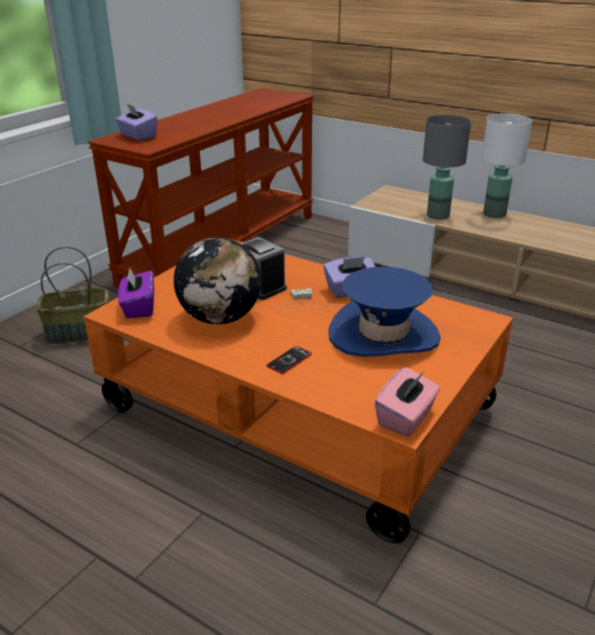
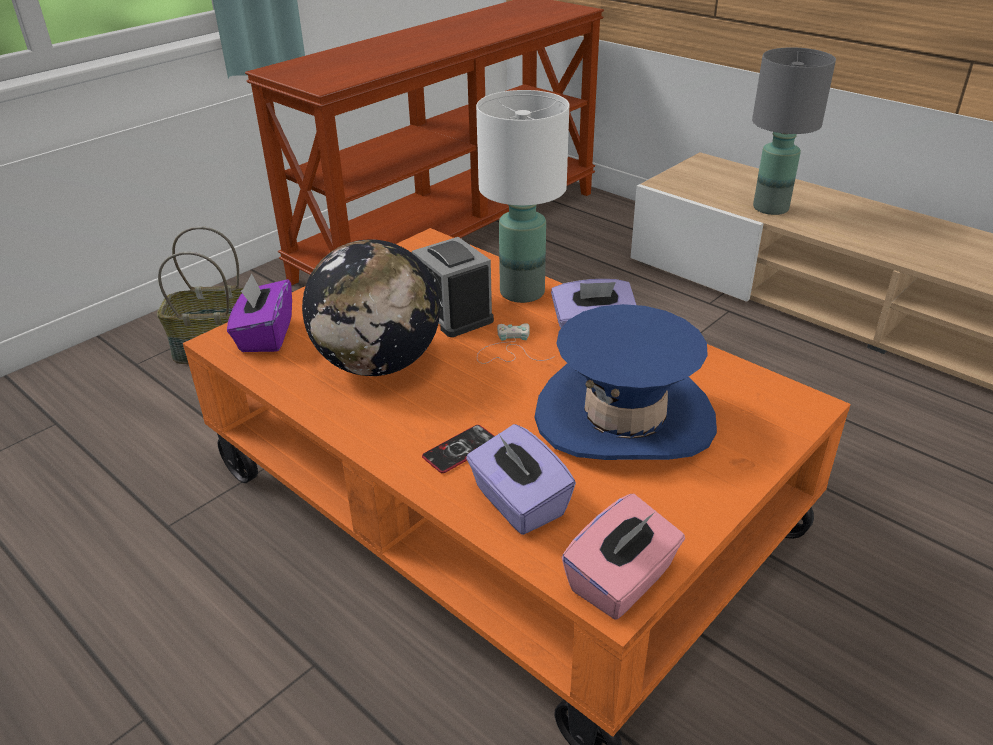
camera: 10 degrees right, 5 degrees up
purple tissue box [116,103,157,141] -> purple tissue box moved to [466,424,576,535]
white table lamp [482,113,532,218] -> white table lamp moved to [476,90,569,303]

